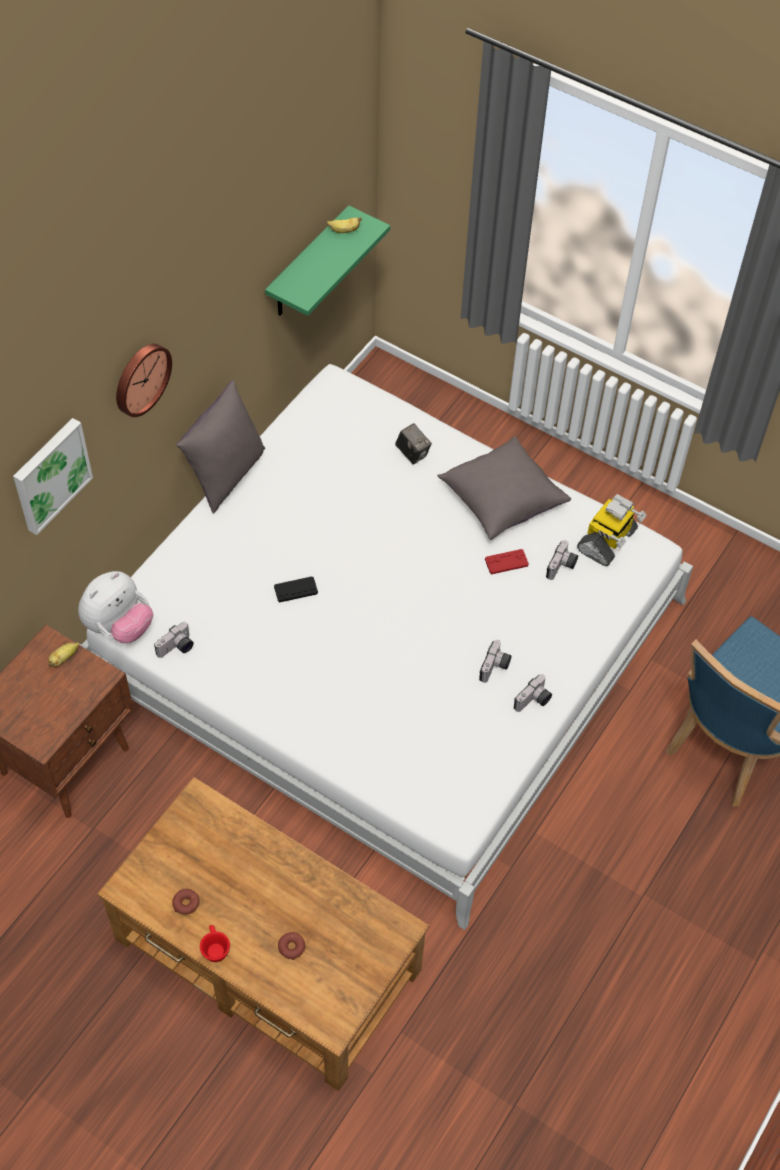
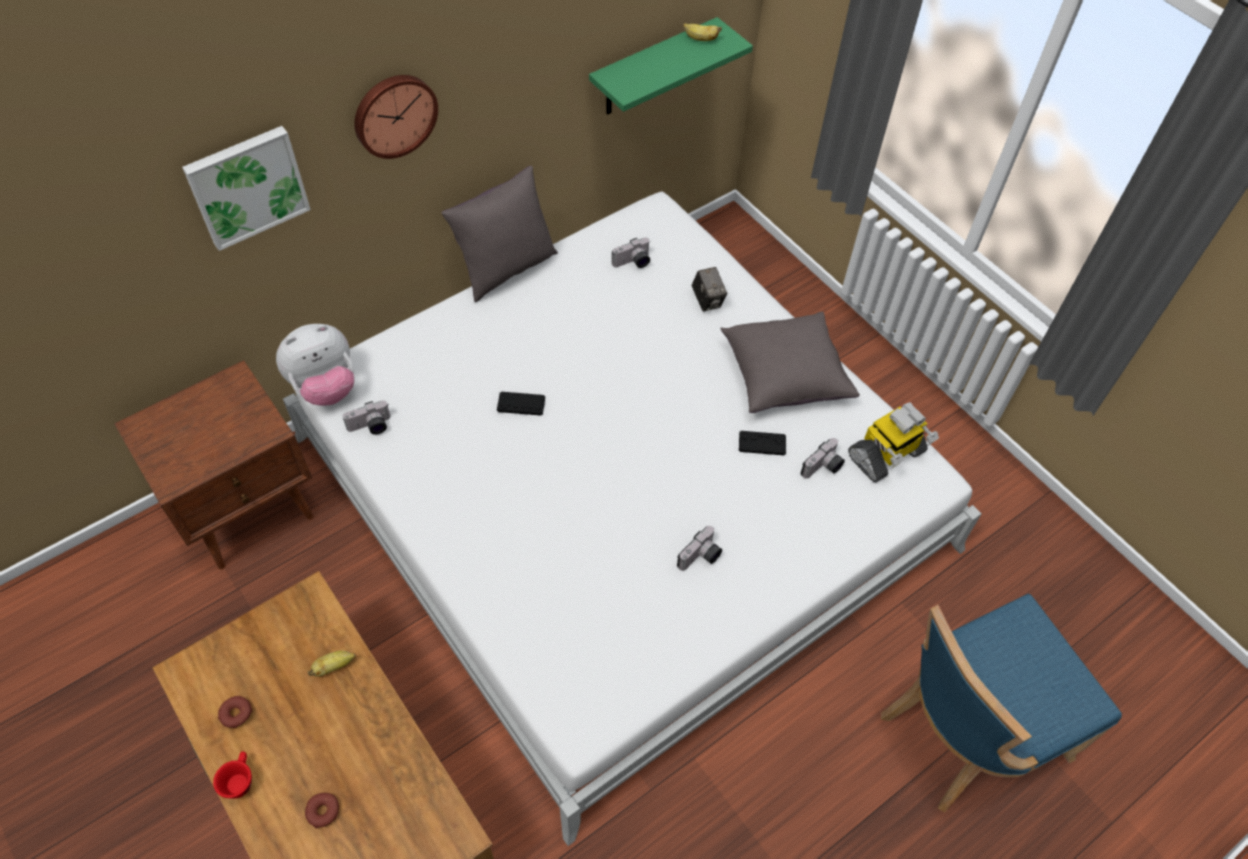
camera: 20 degrees right, 0 degrees up
banana [48,642,79,667] -> banana moved to [308,651,356,677]
red game controller [485,549,529,574] -> black game controller [739,431,786,455]
camera [514,674,552,712] -> camera moved to [612,238,650,268]

